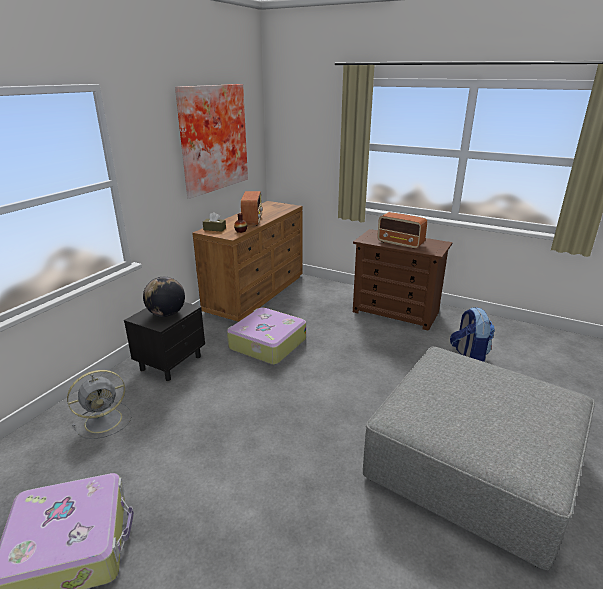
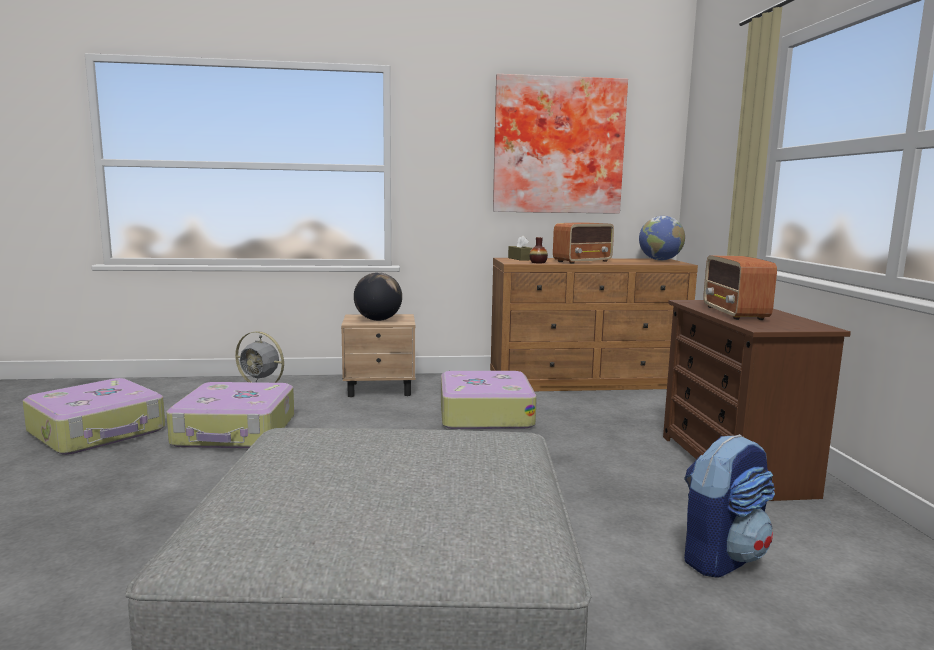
camera: 55 degrees right, 15 degrees down
black nightstand [124,302,205,381] -> beige nightstand [341,314,416,397]
none -> suitcase [166,382,294,448]
none -> globe [639,216,685,261]

